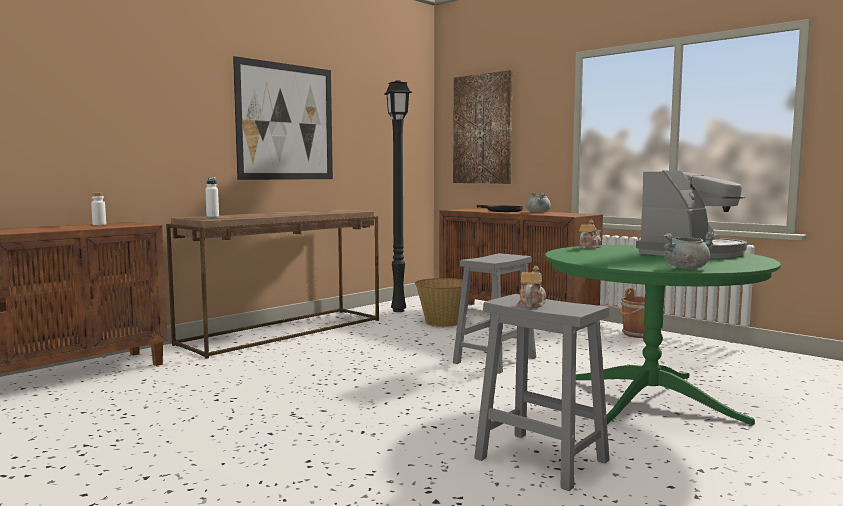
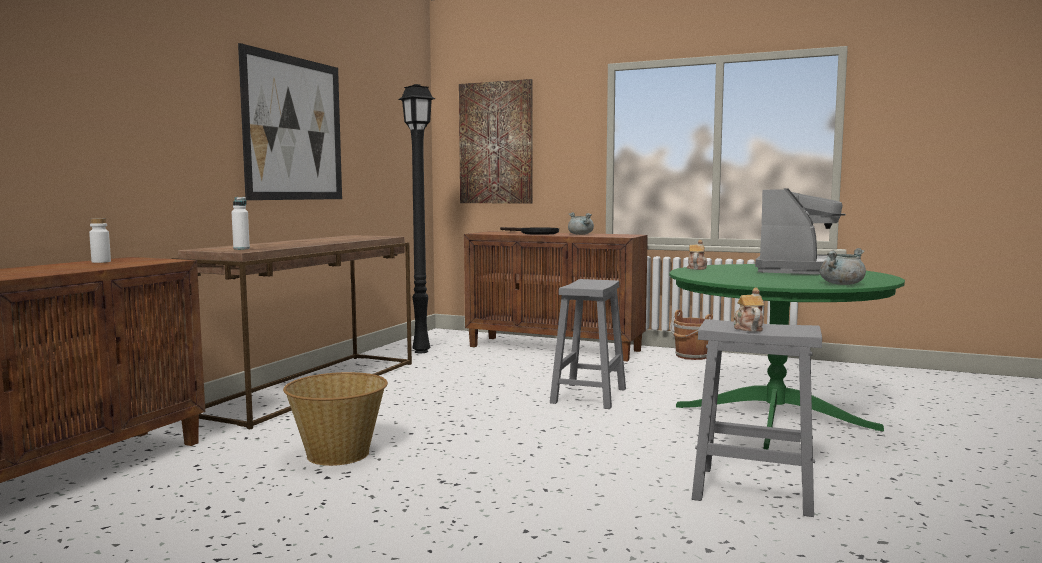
camera: 20 degrees left, 0 degrees up
basket [415,278,472,327] -> basket moved to [283,372,388,466]

